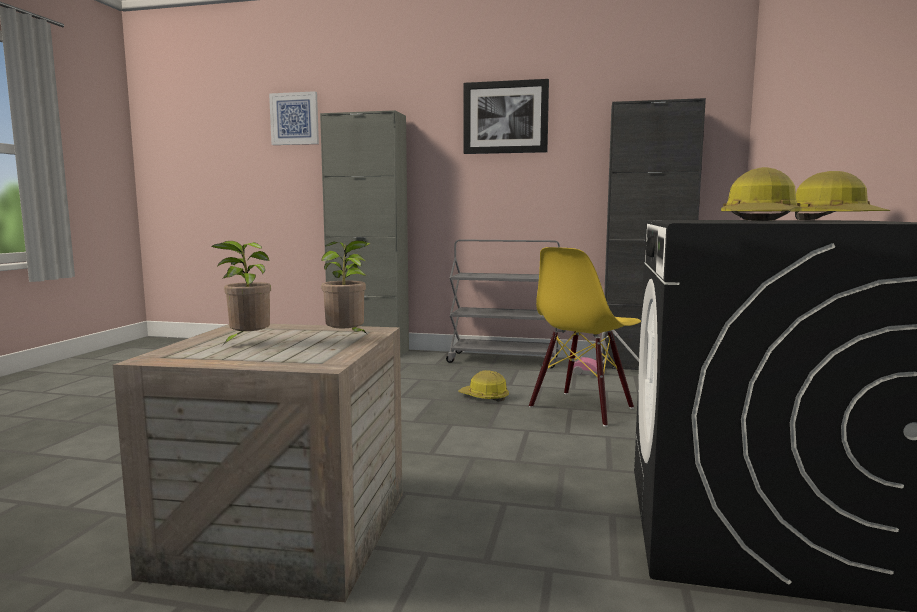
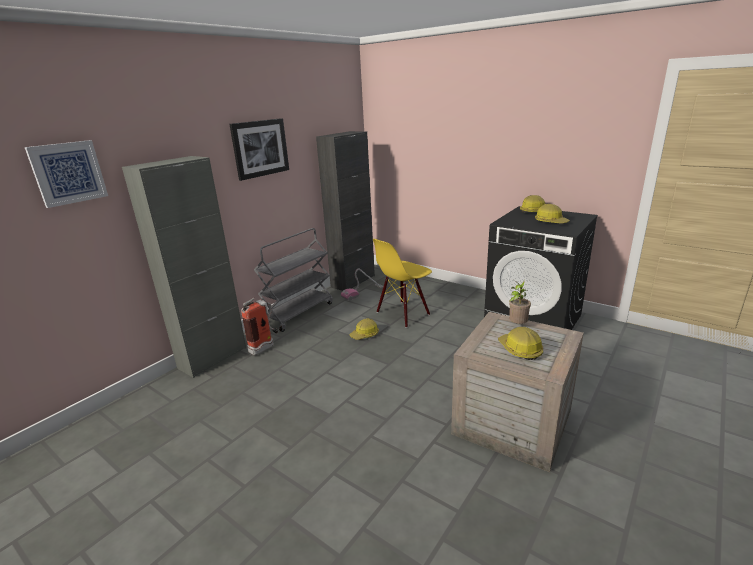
camera: 65 degrees left, 15 degrees up
potted plant [211,241,271,346] -> hard hat [498,327,543,360]
yellow chair [529,247,641,427] -> yellow chair turned 75 degrees clockwise [373,239,432,328]
none -> fire extinguisher [241,298,279,356]

